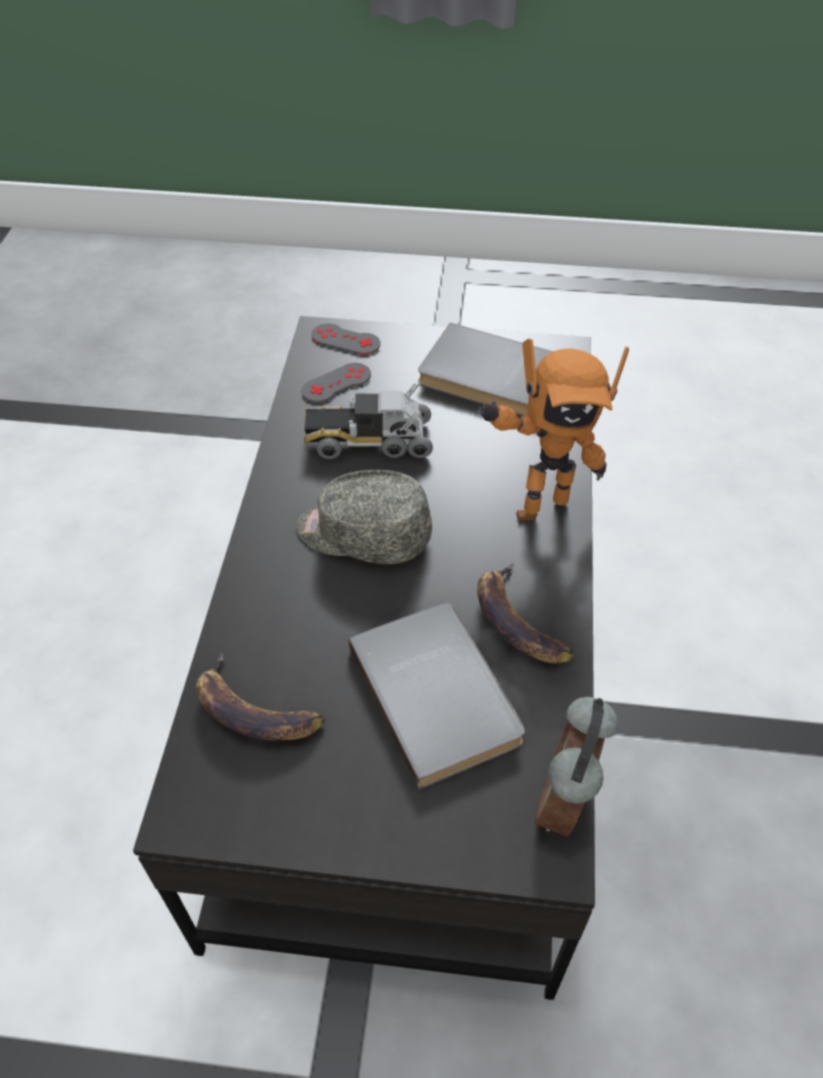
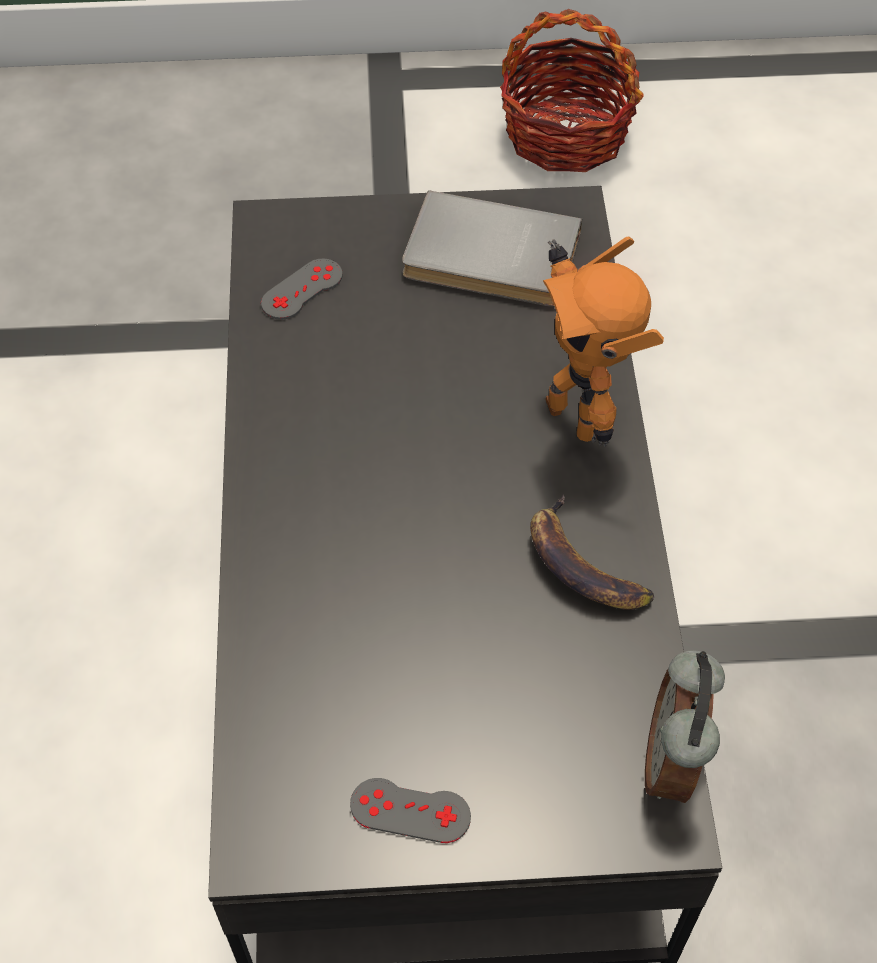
camera: 10 degrees left, 5 degrees up
banana [196,653,325,740] -> none
grey cap [297,470,432,564] -> none
toy truck [304,383,433,459] -> none
grey game controller [311,324,380,355] -> grey game controller moved to [350,778,471,843]
grey book [348,602,525,789] -> none
toy robot [477,339,629,521] -> toy robot turned 90 degrees clockwise [543,236,664,447]
none -> basket [500,9,644,172]

